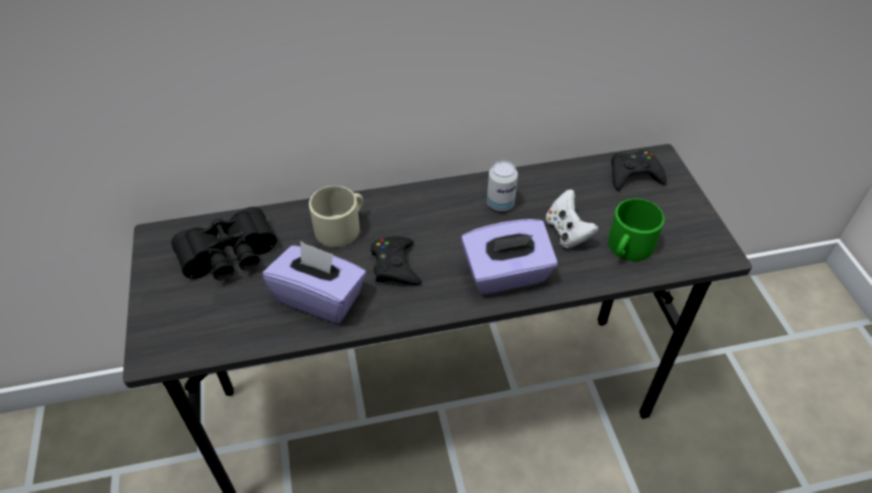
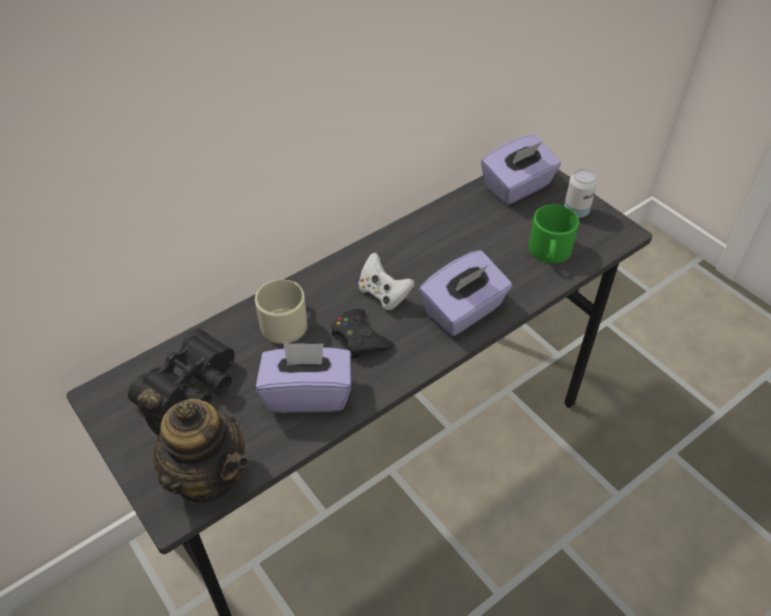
camera: 25 degrees left, 0 degrees up
can [487,160,518,211] -> can moved to [564,169,597,217]
white game controller [546,189,599,248] -> white game controller moved to [358,253,415,310]
black game controller [611,150,667,191] -> purple tissue box [481,135,561,205]
none -> teapot [137,388,249,502]

